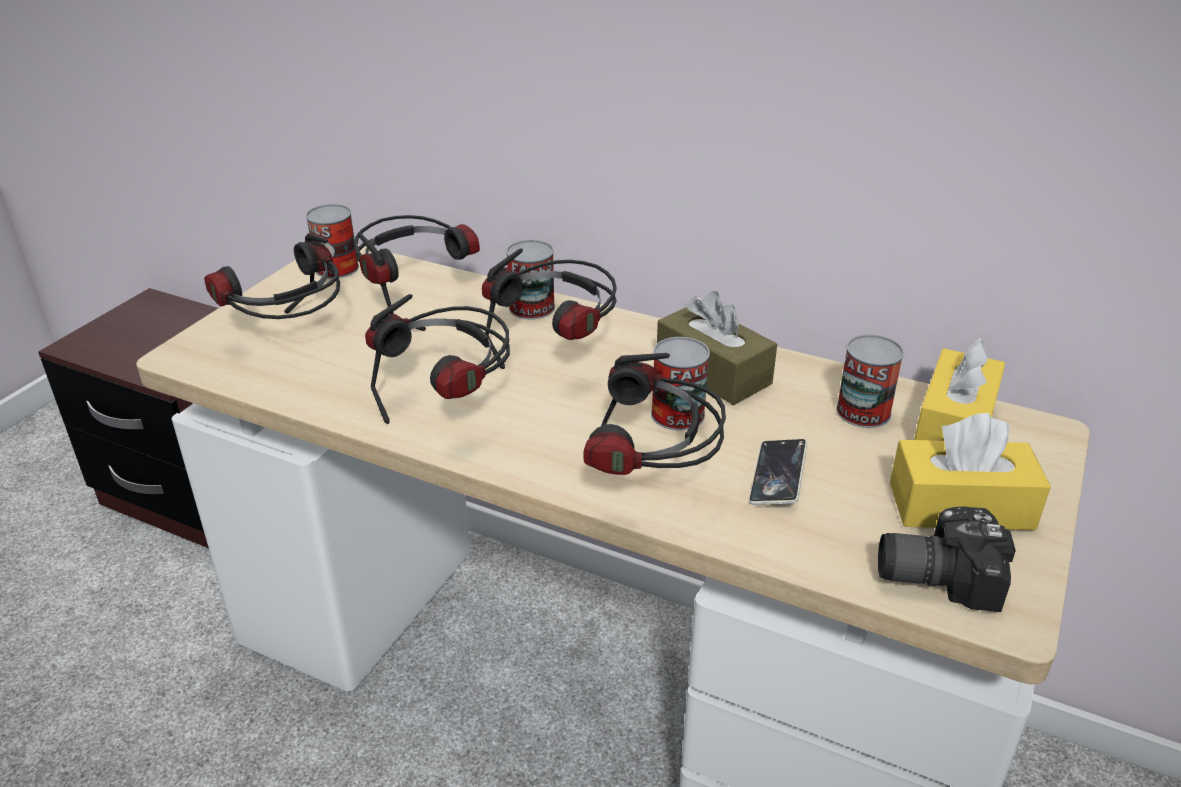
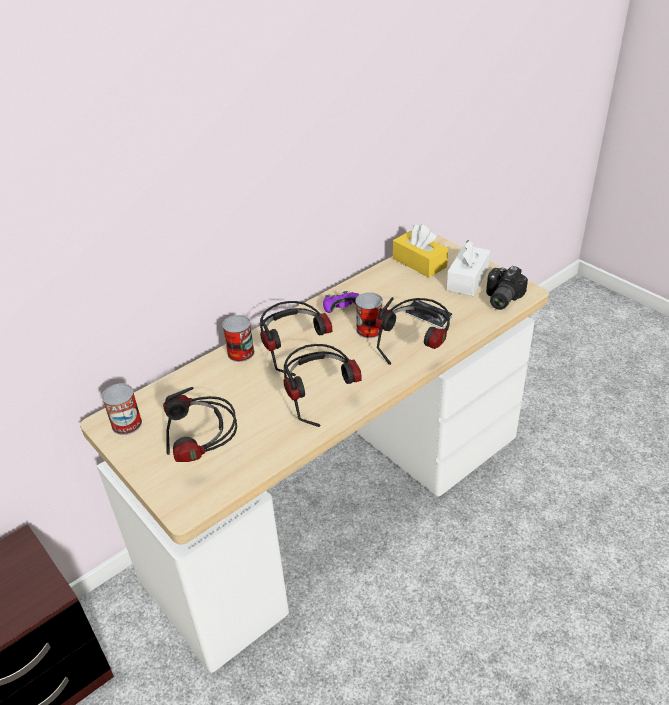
camera: 65 degrees left, 5 degrees up
headphones [354,215,480,331] -> none
brown tissue box [657,291,777,405] -> purple game controller [323,291,360,313]
can [836,334,904,428] -> none
yellow tissue box [890,413,1051,530] -> white tissue box [446,240,490,296]

